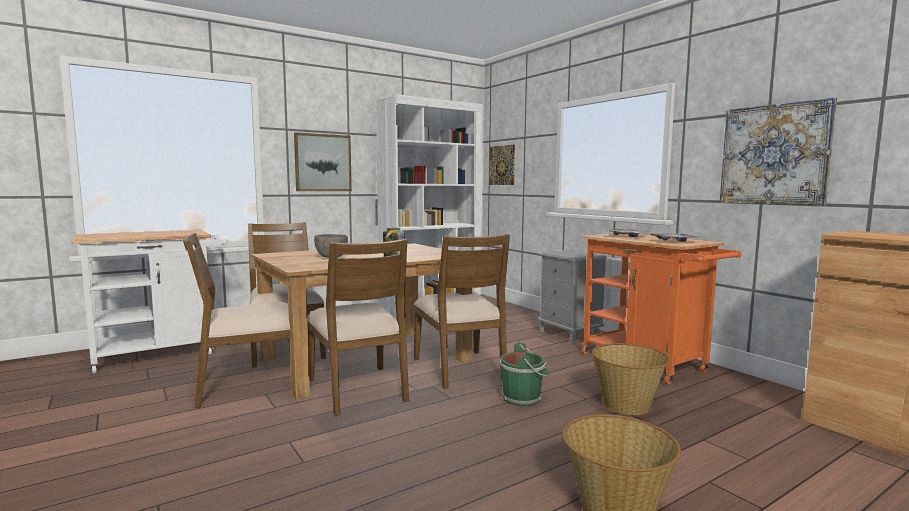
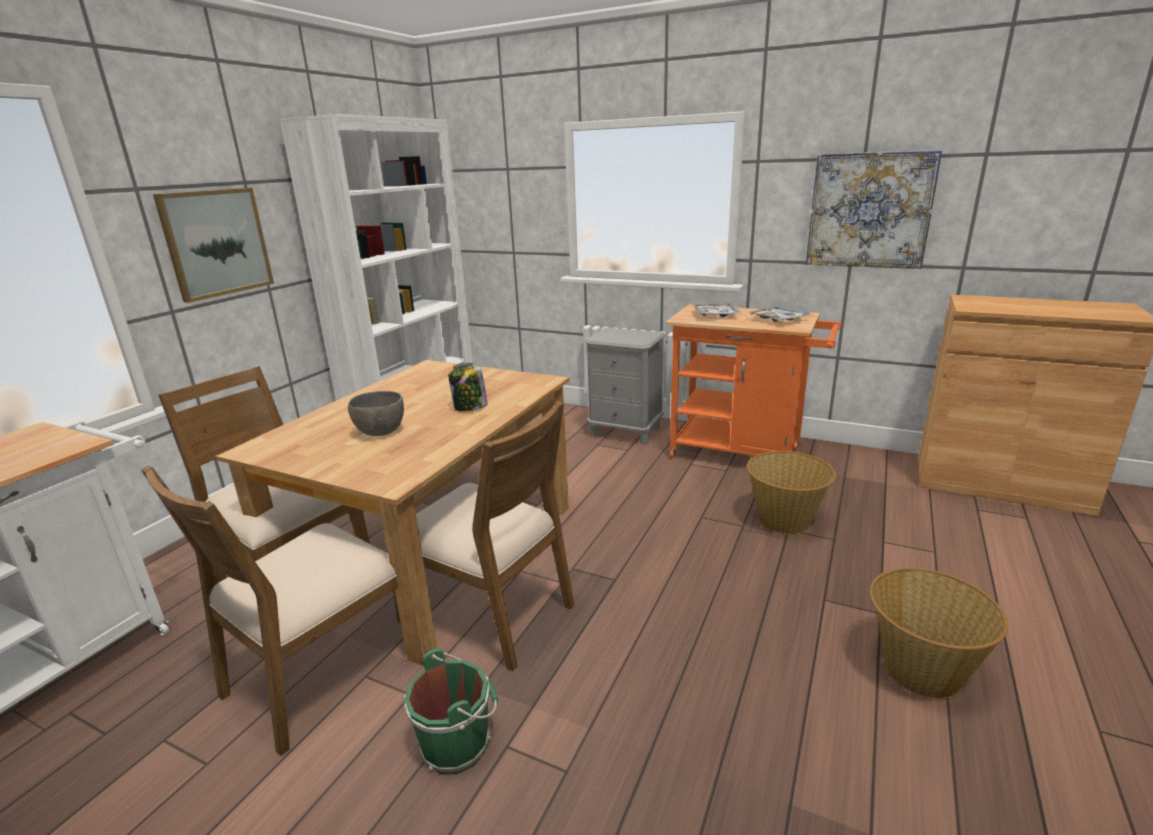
camera: 30 degrees left, 15 degrees up
brown chair [414,234,510,389] -> none
picture [489,145,515,185] -> none
green bucket [500,342,549,406] -> green bucket moved to [404,649,498,774]

